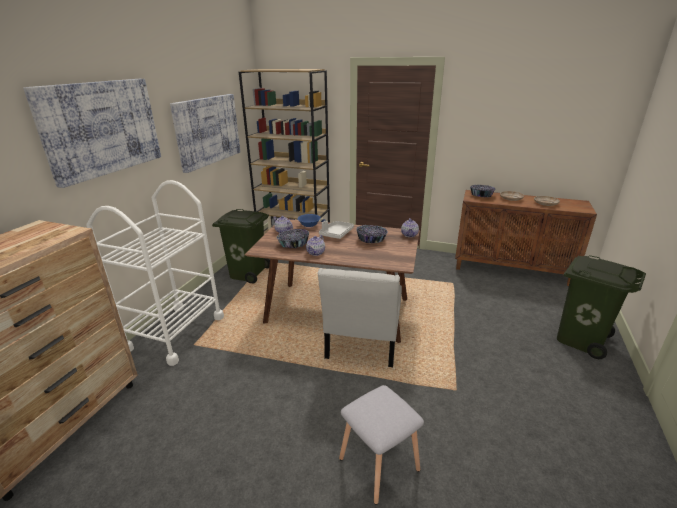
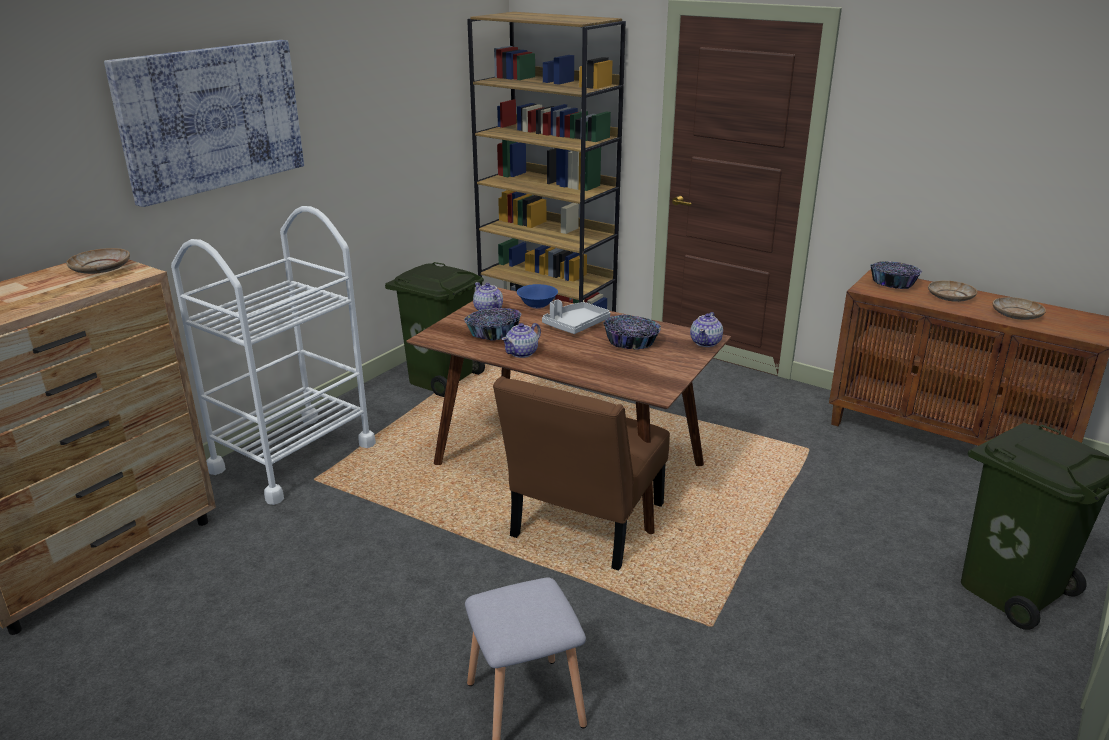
camera: 15 degrees right, 0 degrees up
picture [170,94,240,173] -> none
white chair [318,268,402,367] -> brown chair [493,376,670,571]
none -> beige plate [66,248,130,274]

